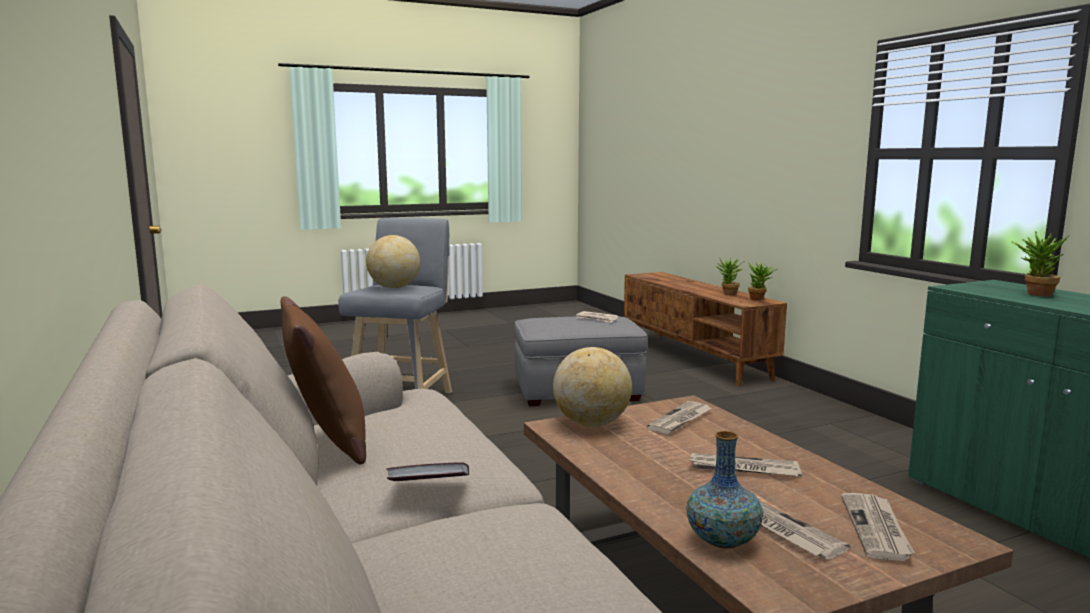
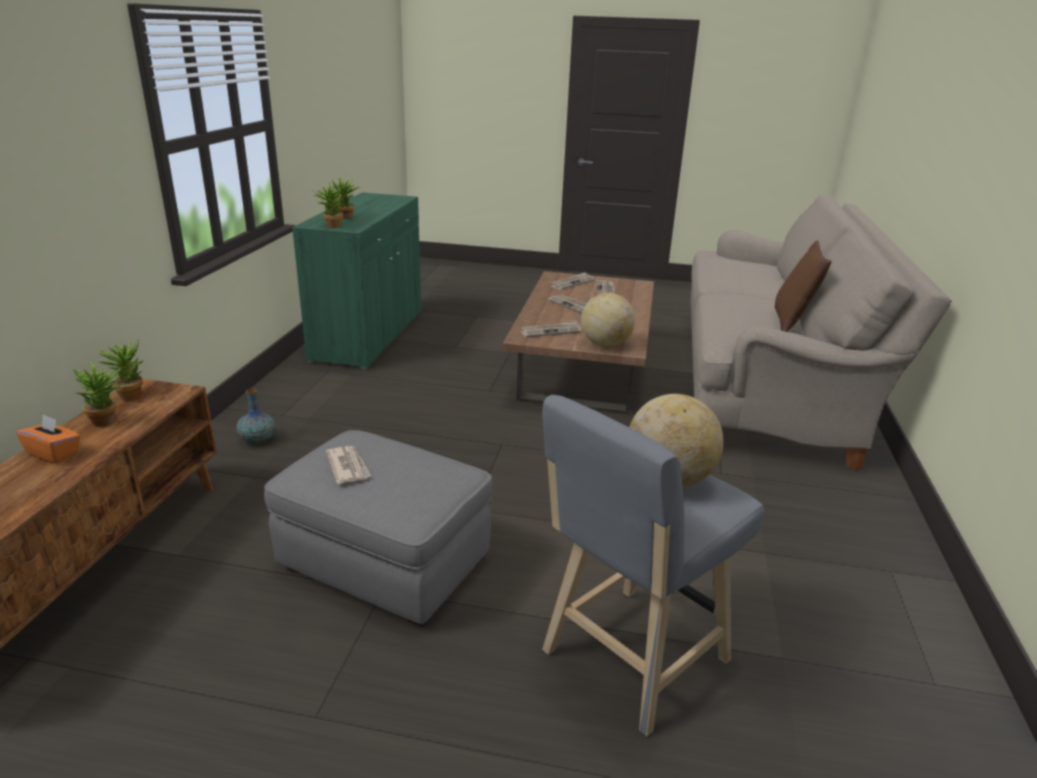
camera: 145 degrees left, 15 degrees up
book [386,462,469,481] -> none
vase [686,431,763,548] -> vase moved to [236,389,276,444]
none -> orange tissue box [16,415,80,463]
none -> potted plant [312,182,343,228]

